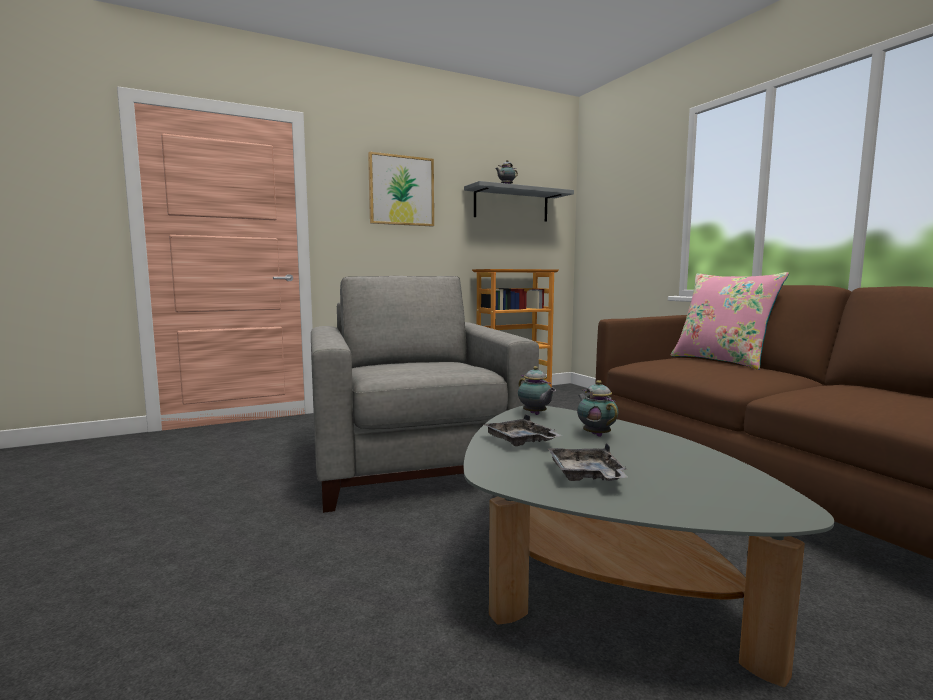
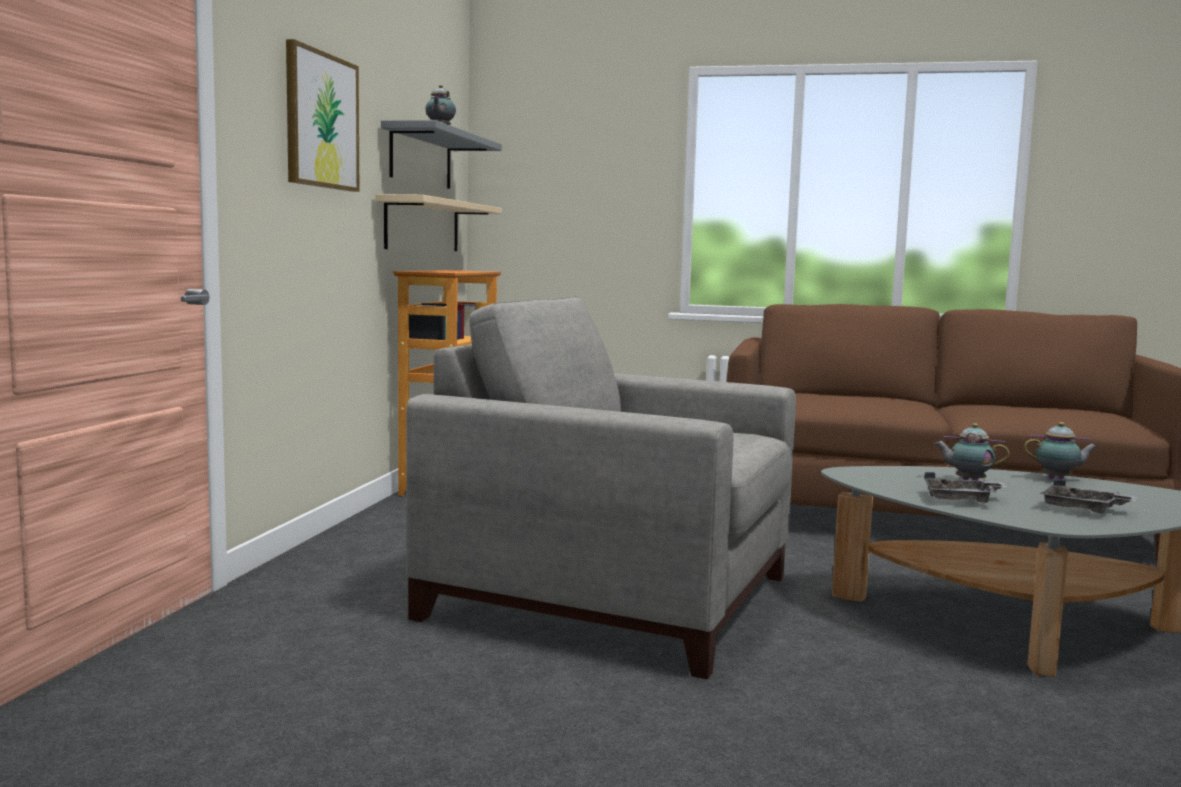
camera: 50 degrees left, 0 degrees up
teapot [518,366,556,415] -> teapot moved to [1024,422,1098,480]
pink pillow [671,272,789,370] -> none
none -> beige shelf [375,194,502,251]

